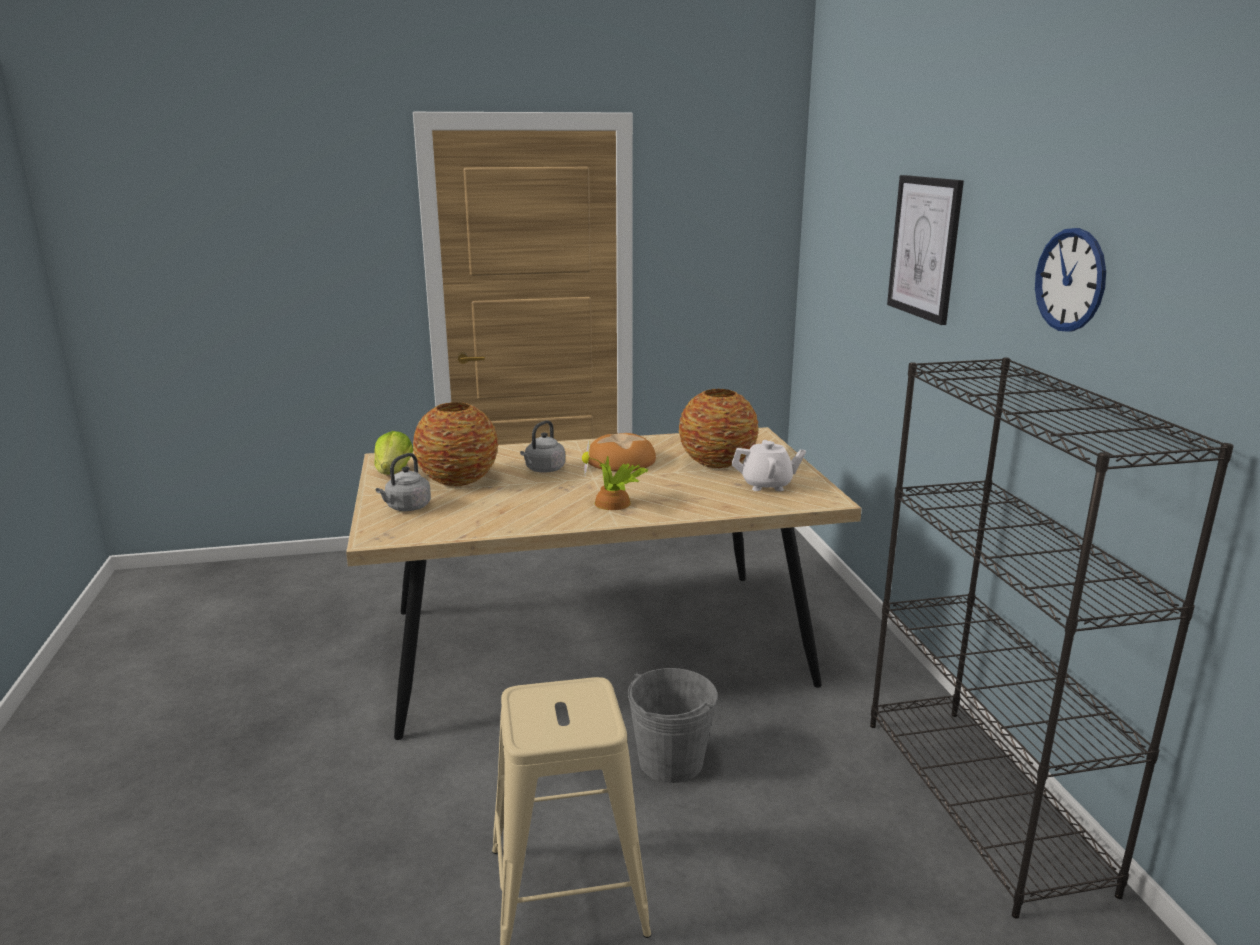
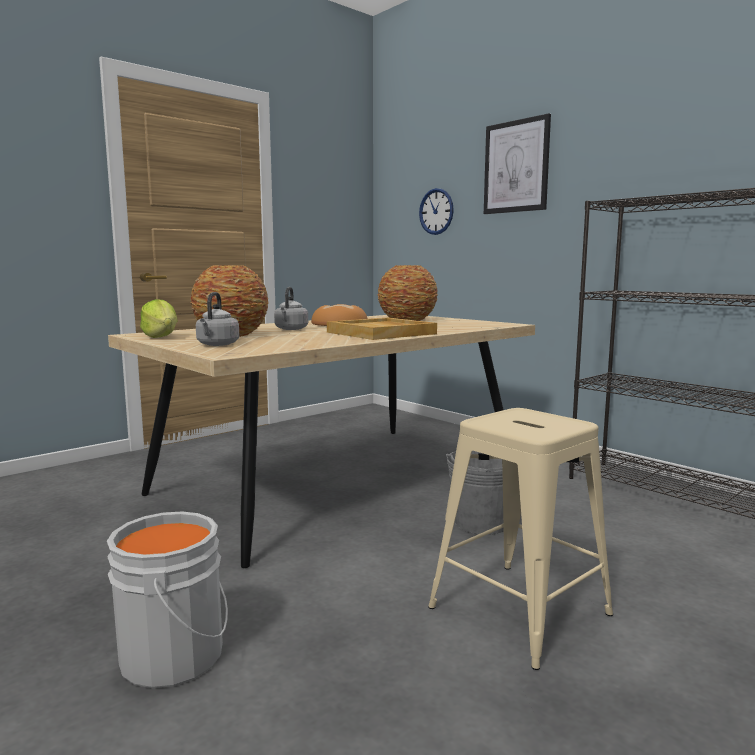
camera: 30 degrees left, 10 degrees down
potted plant [582,441,648,510] -> beige tray [327,318,437,340]
white teapot [732,440,806,491] -> none
wall clock [1035,228,1106,332] -> wall clock moved to [419,188,454,235]
none -> grey bucket [107,511,228,688]

